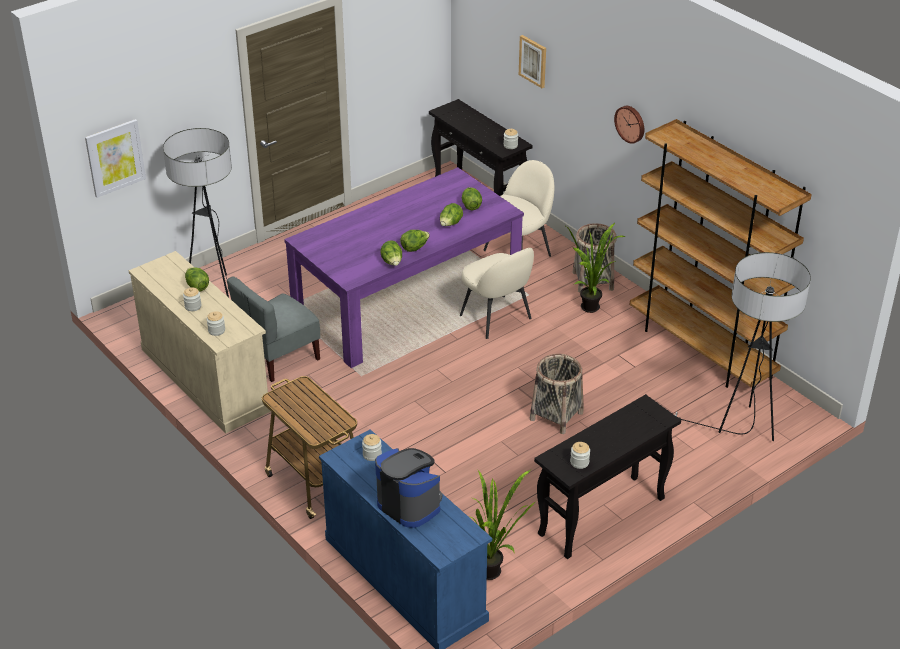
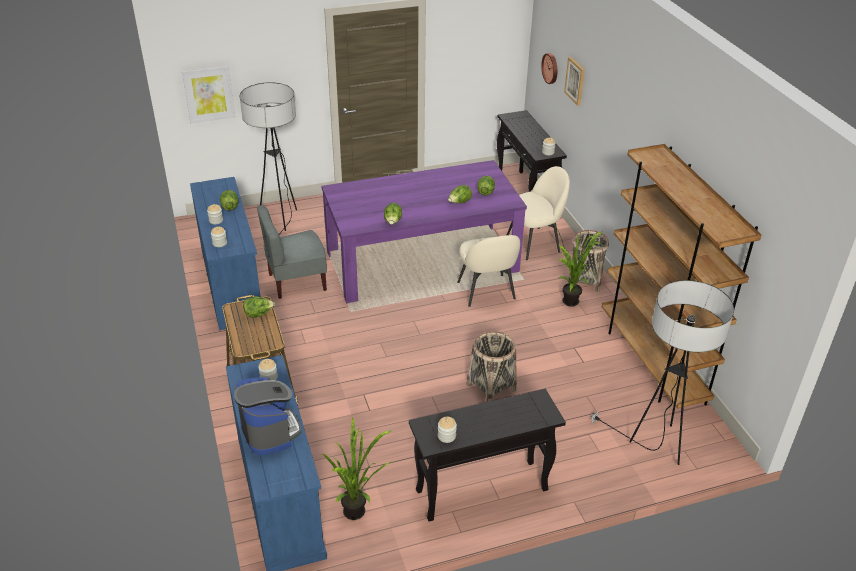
camera: 20 degrees right, 0 degrees up
beige dresser [128,251,271,433] -> blue dresser [190,177,262,330]
lettuce [400,230,430,252] -> lettuce moved to [243,296,275,318]
wall clock [614,106,644,144] -> wall clock moved to [541,53,557,84]

